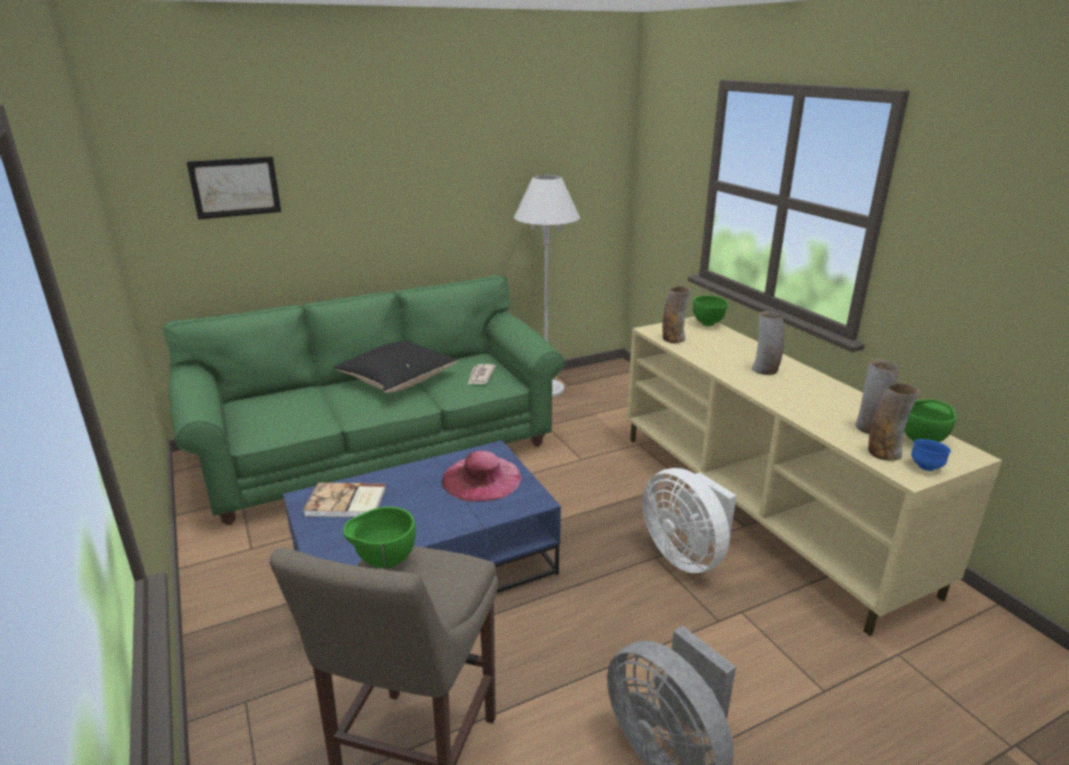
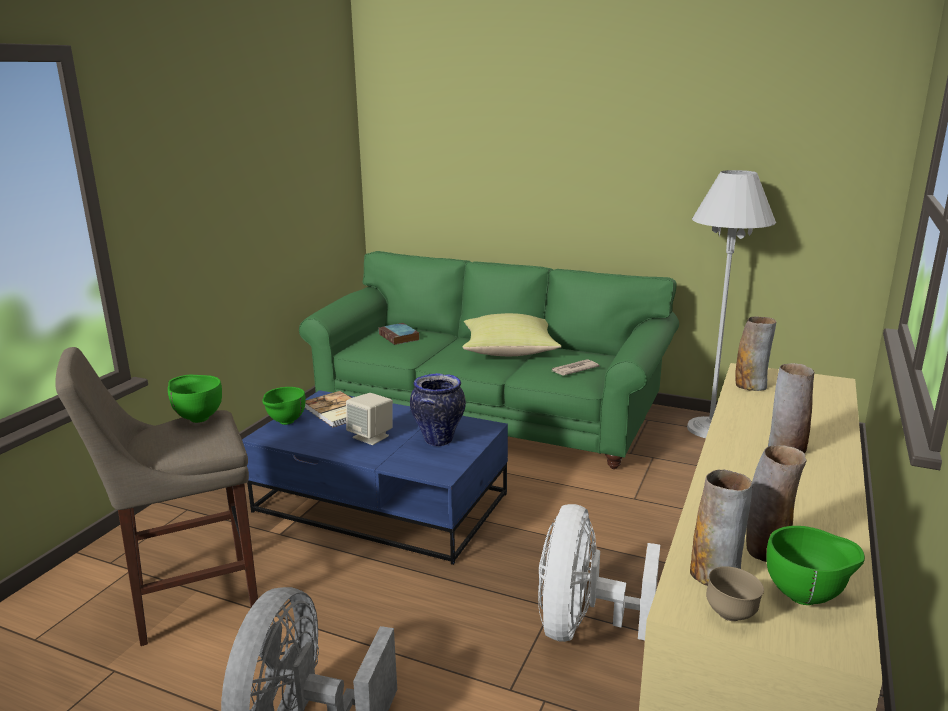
camera: 50 degrees right, 5 degrees down
picture [187,156,281,220] -> none
black pillow [334,341,459,393] -> yellow pillow [462,313,562,356]
pink hat [441,451,521,502] -> vase [410,373,466,446]
green bowl [693,295,728,326] -> green bowl moved to [262,387,305,425]
blue bowl [911,439,951,471] -> brown bowl [706,566,764,621]
none -> beige speaker [346,393,393,445]
none -> book [378,323,420,345]

